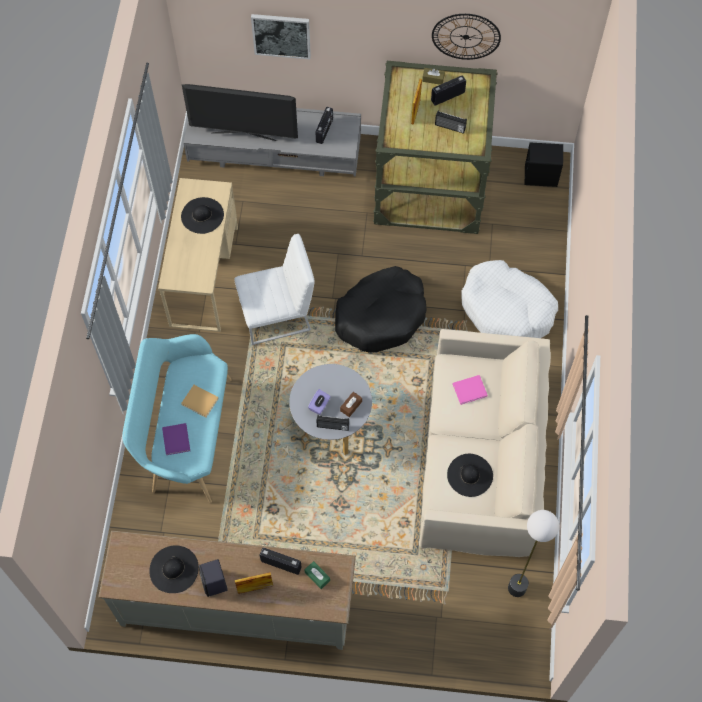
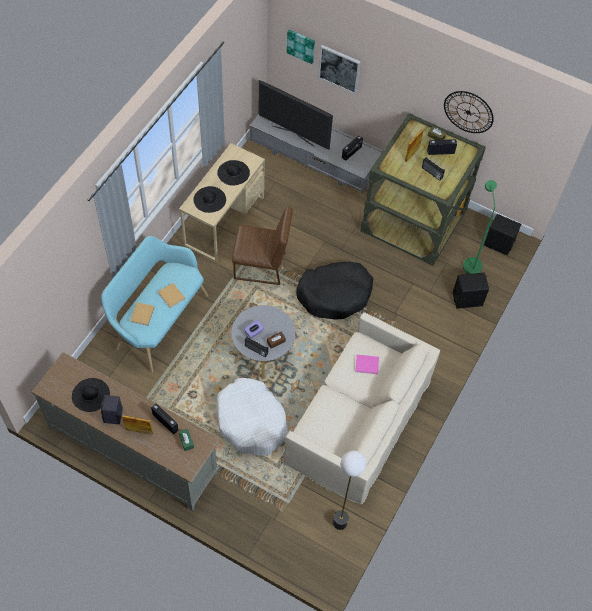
camera: 20 degrees right, 5 degrees down
purple book [162,423,190,455] -> beige book [130,302,155,326]
white chair [235,234,315,345] -> brown chair [232,207,293,285]
black hat [447,454,493,497] -> black hat moved to [193,186,226,213]
white dog bed [461,260,558,338] -> white dog bed moved to [217,378,289,456]
none -> picture [287,30,315,64]
none -> black speaker [453,273,489,309]
none -> green floor lamp [463,180,497,274]

